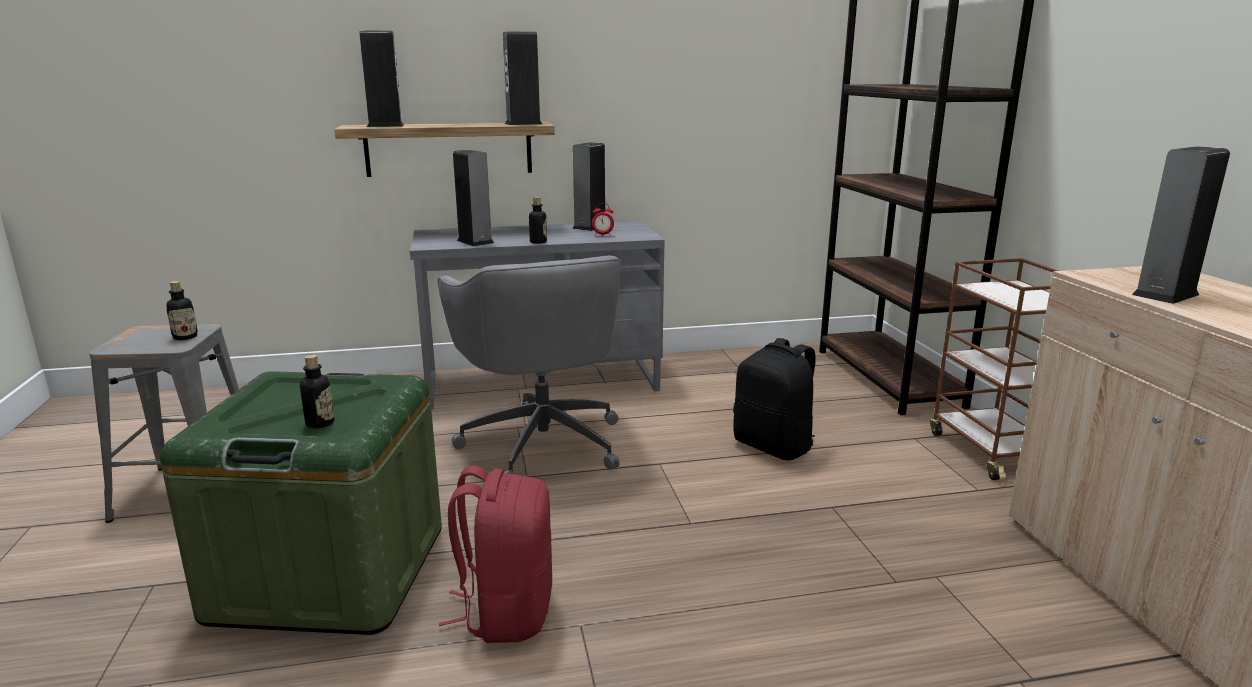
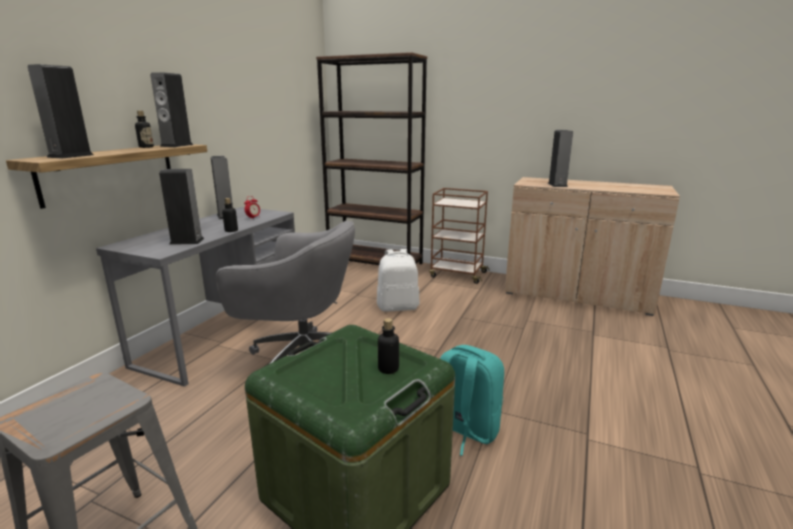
camera: 55 degrees left, 0 degrees up
bottle [166,281,198,340] -> bottle moved to [135,111,154,148]
red backpack [439,466,552,643] -> turquoise backpack [440,345,504,456]
black backpack [733,338,816,460] -> white backpack [377,249,420,312]

